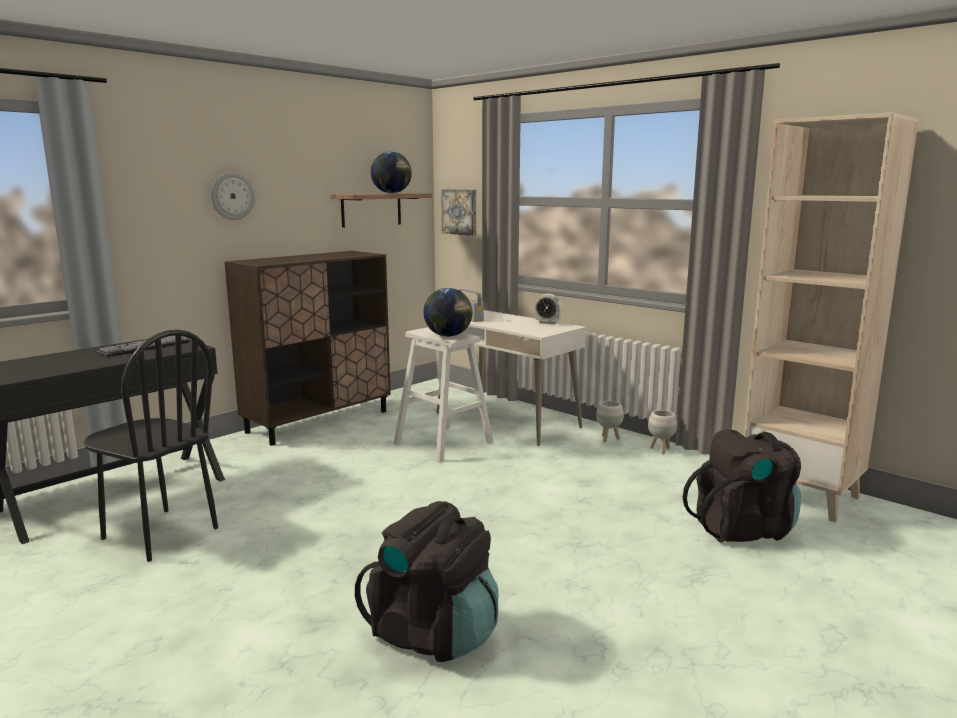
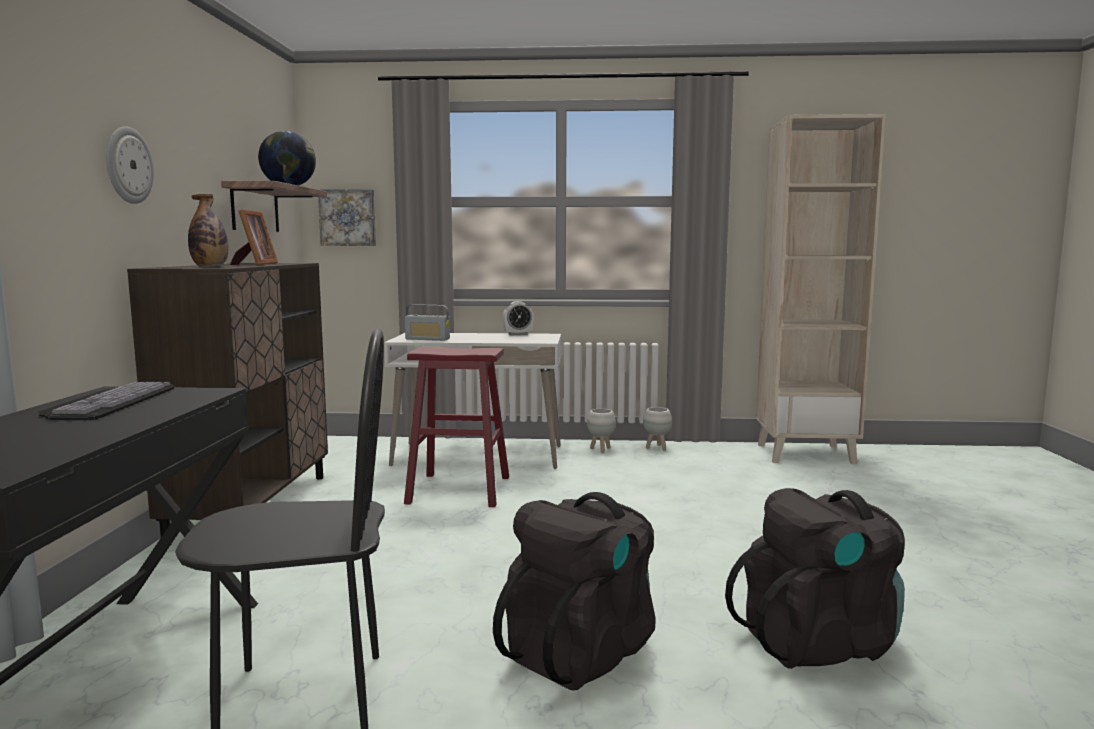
camera: 40 degrees left, 5 degrees down
white stool [394,327,494,463] -> red stool [404,347,509,507]
globe [424,288,472,337] -> none
black backpack [683,429,801,542] -> black backpack moved to [493,492,656,691]
none -> bottle [188,194,228,267]
none -> picture frame [230,210,278,265]

